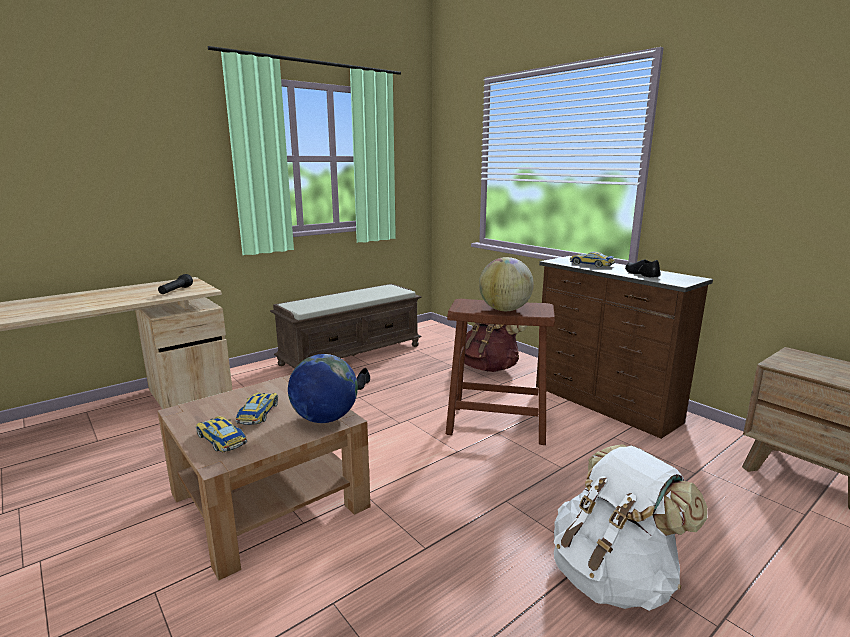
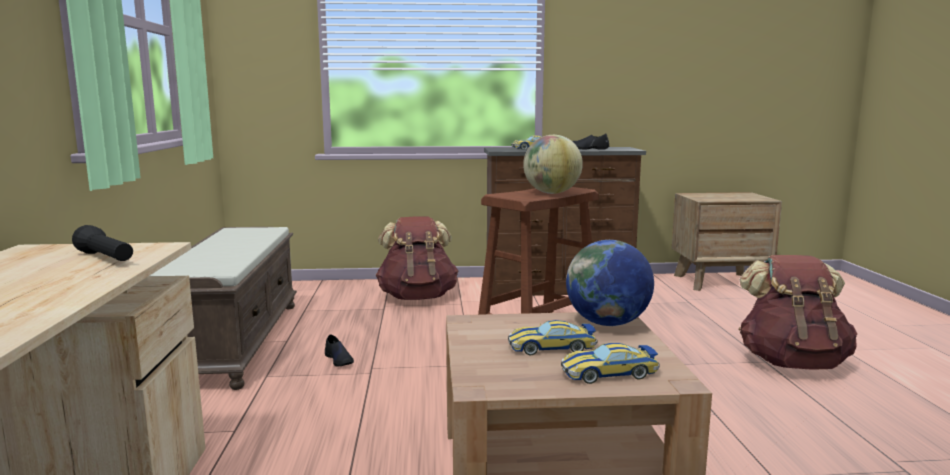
camera: 55 degrees left, 5 degrees down
toy car [235,392,278,425] -> toy car turned 45 degrees counterclockwise [508,320,598,355]
white backpack [554,444,707,611] -> brown backpack [739,255,857,370]

